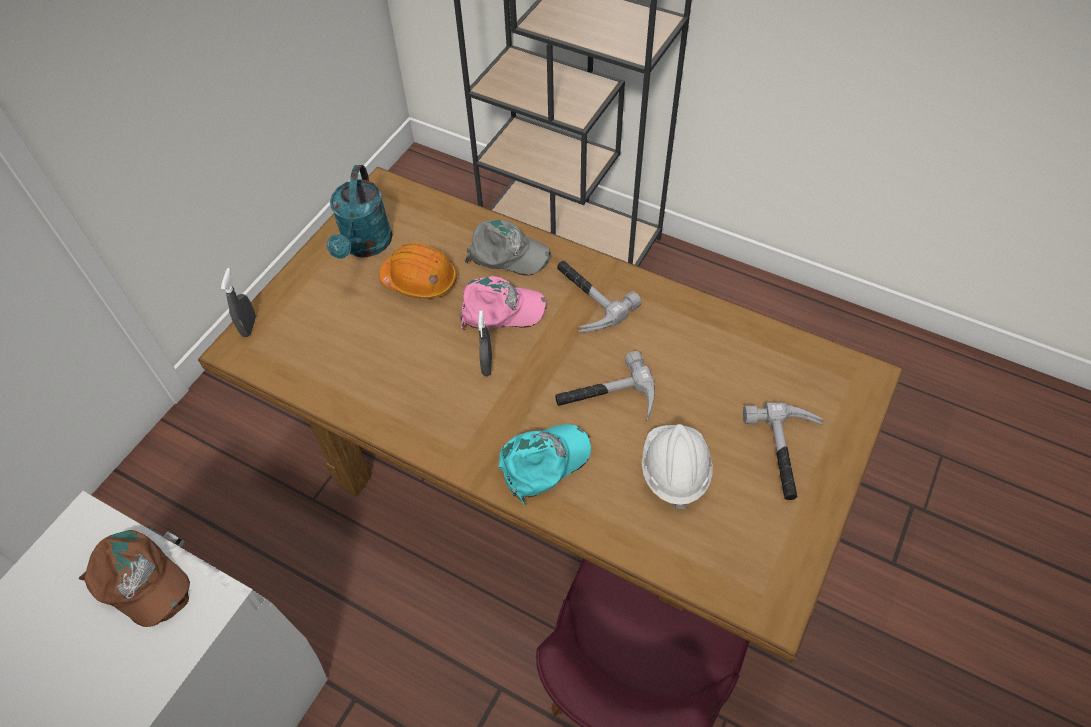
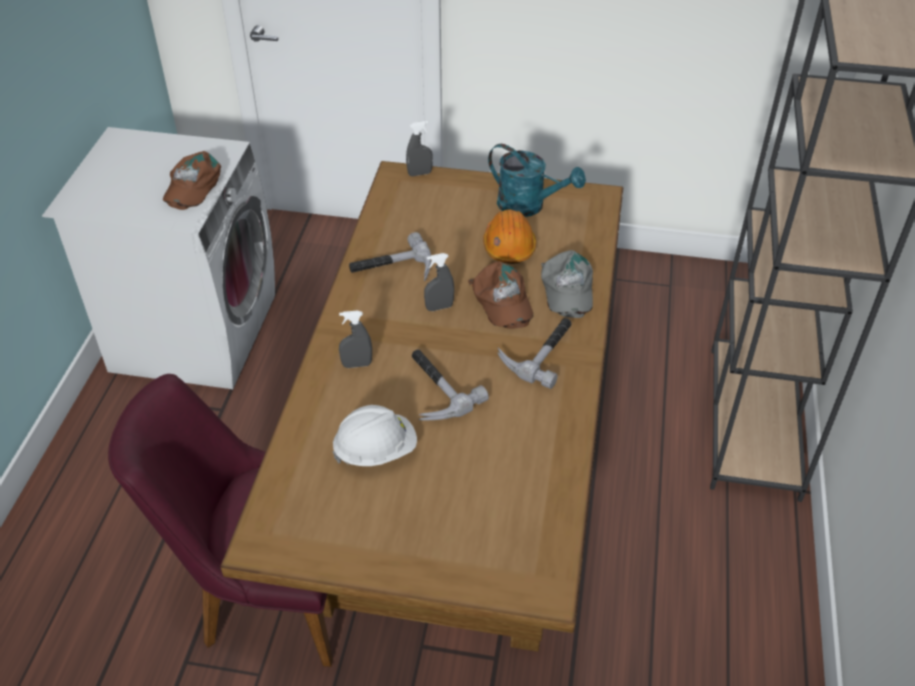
camera: 70 degrees right, 10 degrees down
turquoise watering can [327,165,393,259] -> turquoise watering can turned 135 degrees counterclockwise [488,144,586,217]
pink cap [459,276,547,330] -> brown cap [468,261,533,329]
turquoise cap [498,424,591,505] -> grey spray bottle [339,311,372,368]
hammer [743,402,825,500] -> hammer moved to [349,232,431,281]

